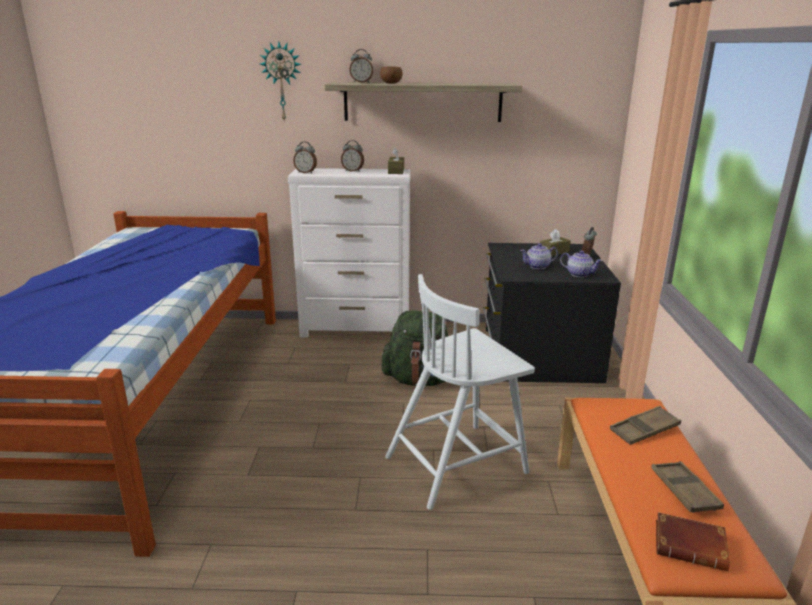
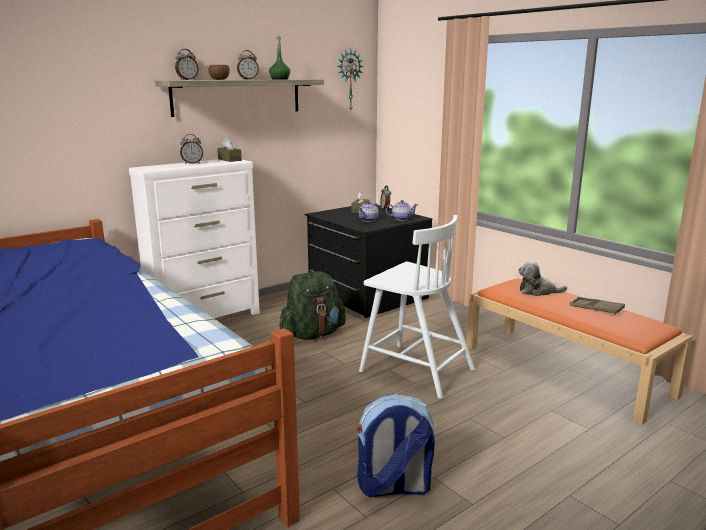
camera: 40 degrees left, 5 degrees down
wall clock [260,42,301,121] -> wall clock moved to [338,49,364,110]
alarm clock [293,142,317,173] -> alarm clock moved to [237,50,259,80]
white chair [385,274,535,510] -> white chair turned 75 degrees counterclockwise [359,215,475,399]
brown tray [610,406,681,445] -> plush toy [518,260,567,296]
brown book [656,512,730,571] -> none
none -> green bottle [269,36,290,79]
none -> backpack [357,394,435,497]

